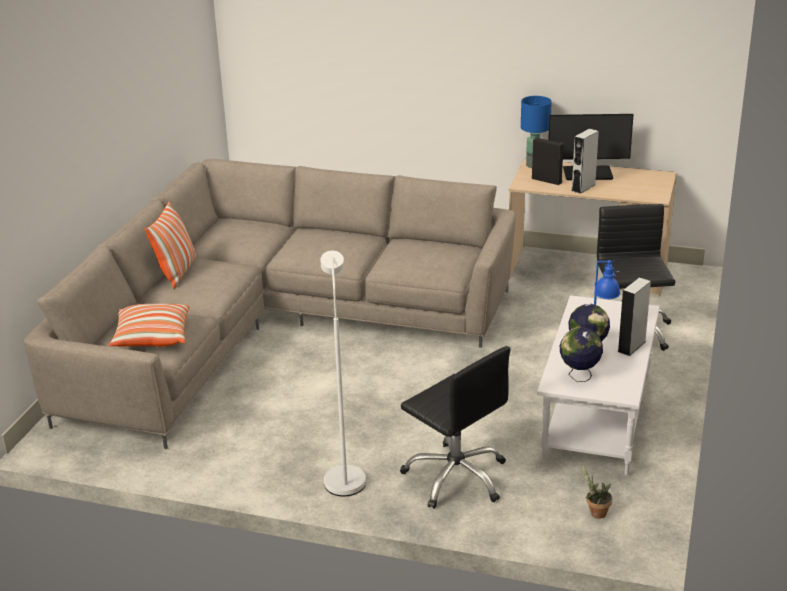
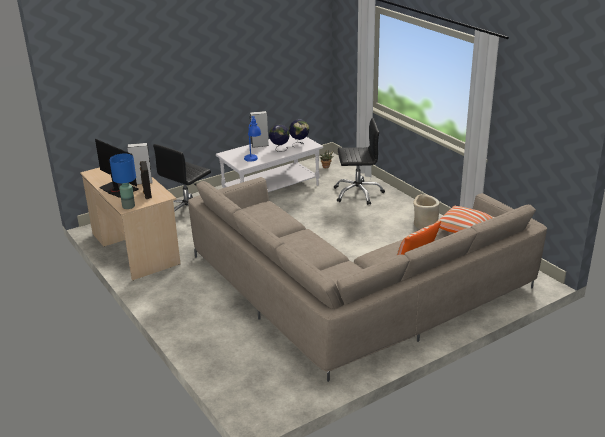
camera: 140 degrees left, 0 degrees up
white floor lamp [320,251,366,496] -> none
black office chair [400,346,511,509] -> black office chair turned 90 degrees clockwise [334,118,385,205]
none -> beige planter [413,194,440,229]

